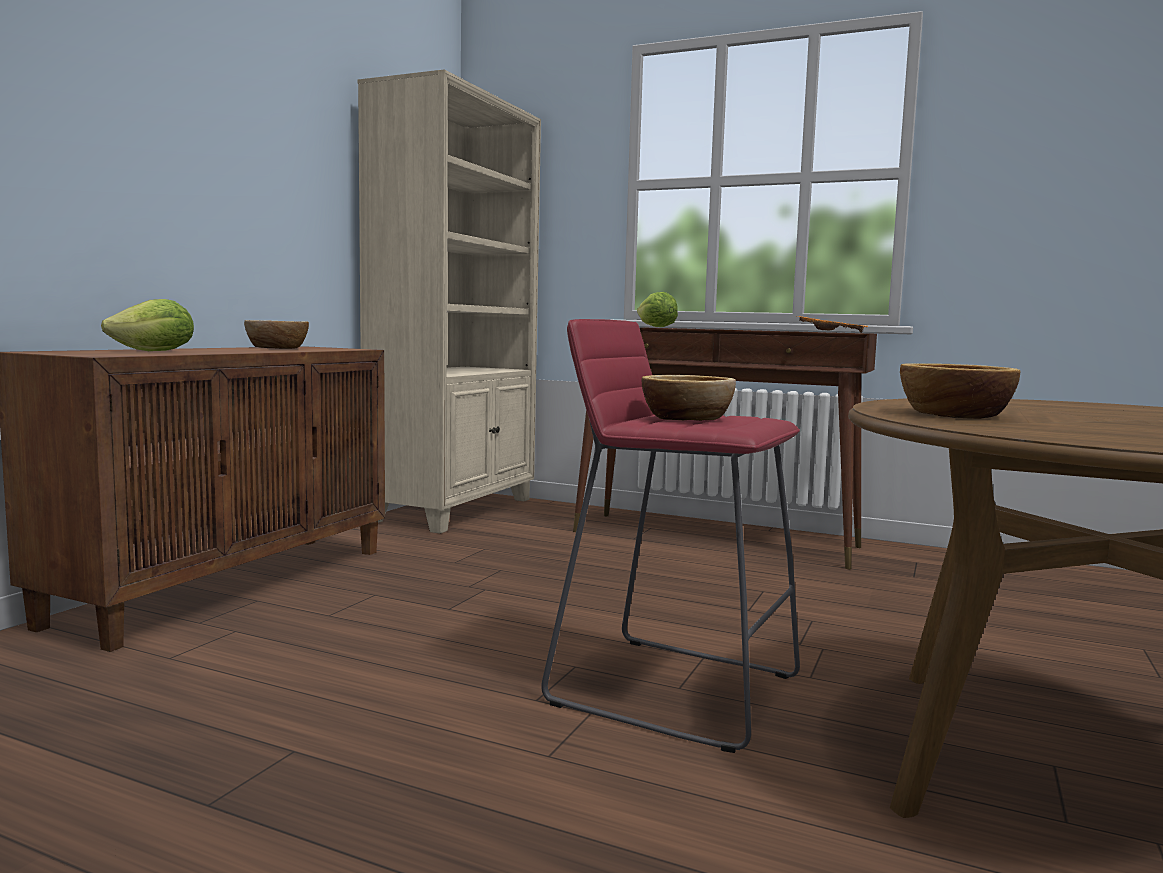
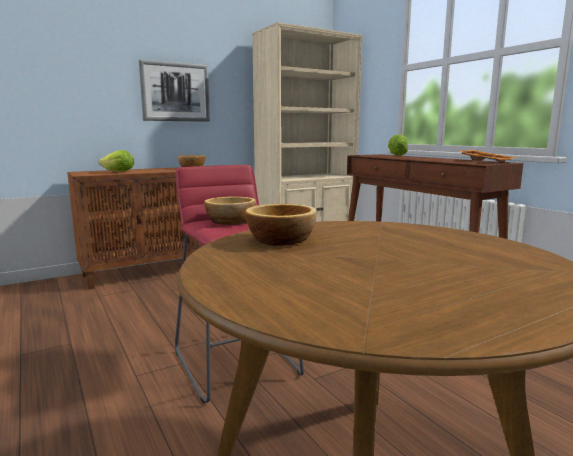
camera: 35 degrees right, 5 degrees up
none -> picture [139,59,210,122]

